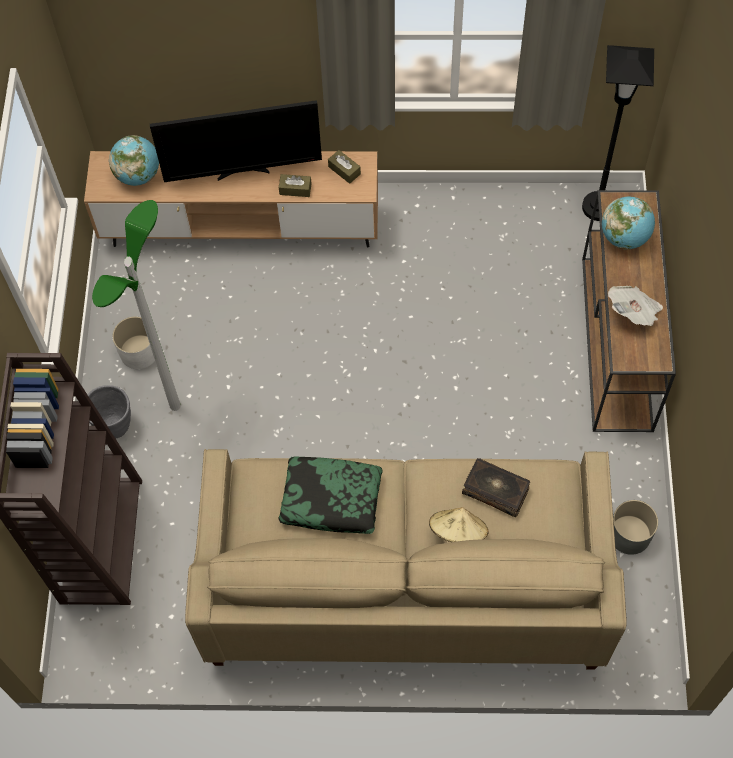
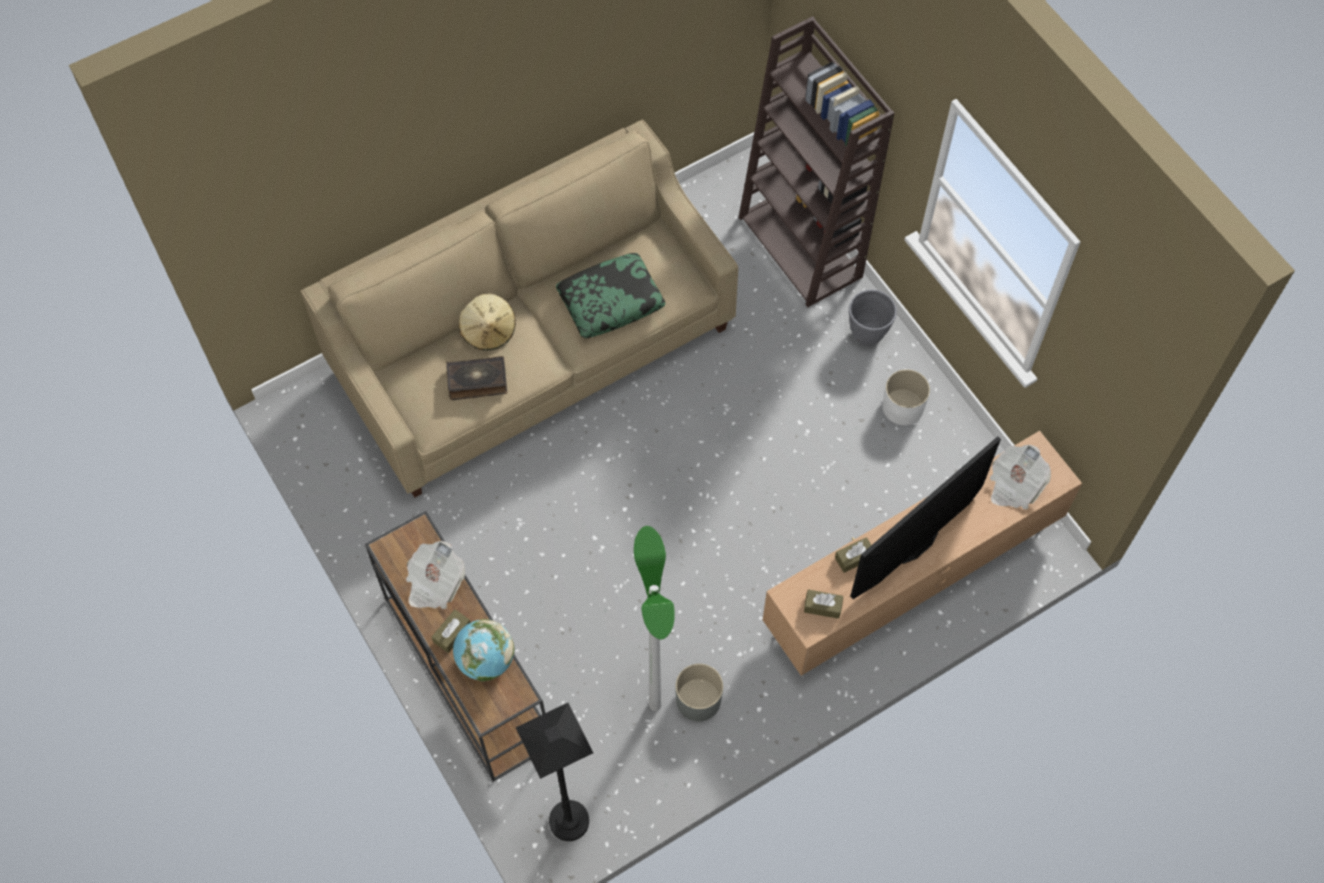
camera: 145 degrees right, 0 degrees up
floor lamp [92,200,181,411] -> floor lamp moved to [634,526,675,711]
globe [109,135,159,186] -> newspaper [990,445,1051,509]
grey planter [613,500,658,555] -> grey planter moved to [675,664,723,721]
none -> brown tissue box [432,609,471,653]

